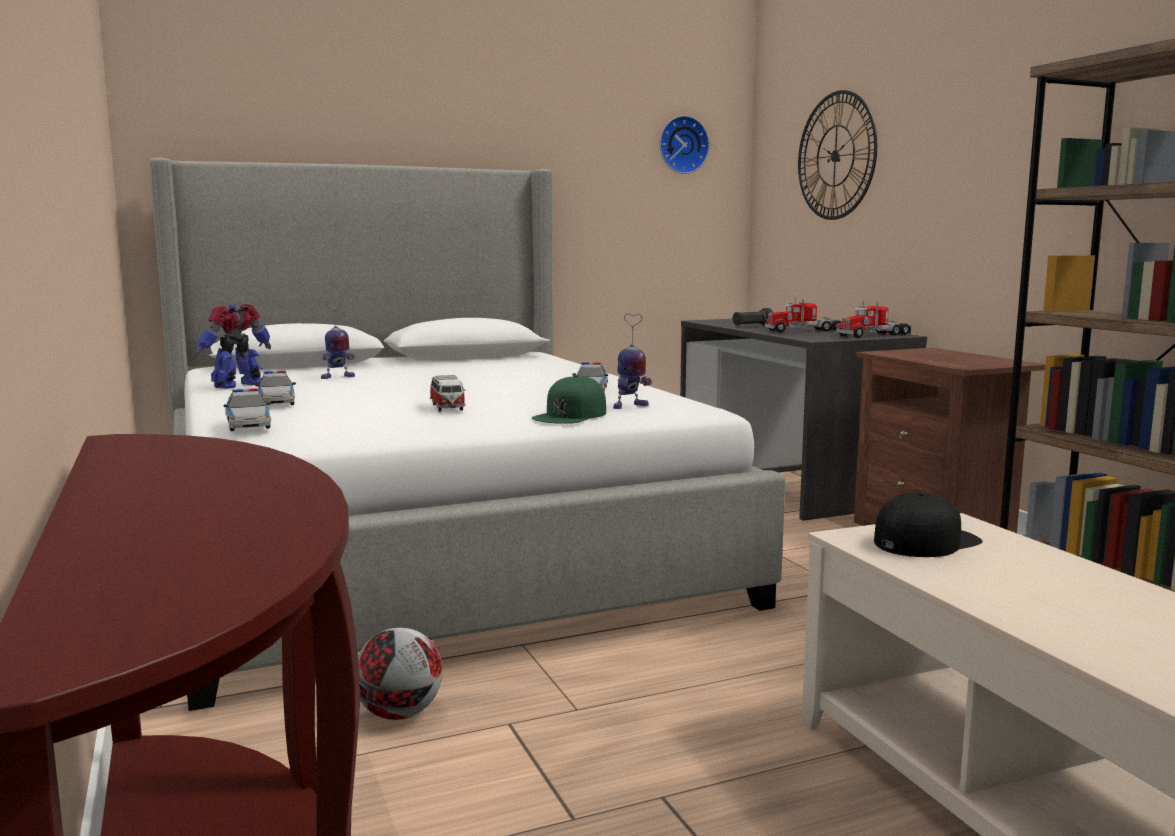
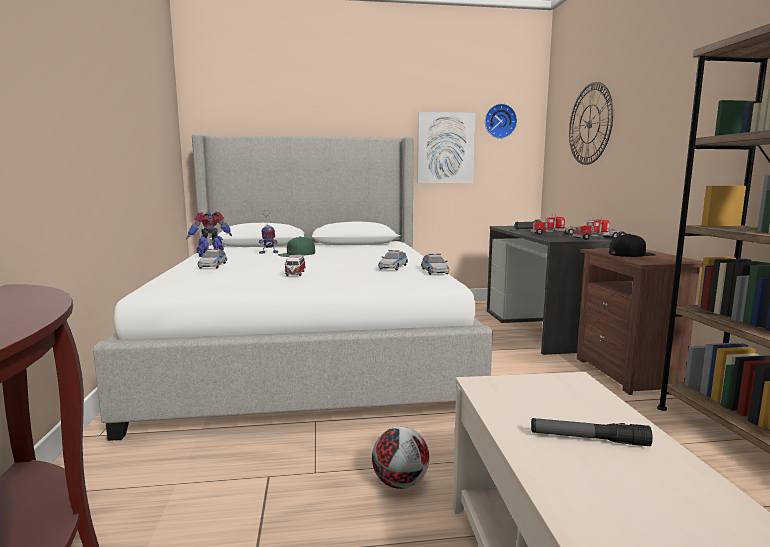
camera: 15 degrees right, 0 degrees up
toy car [223,388,271,431] -> toy car moved to [421,253,450,275]
football [358,628,442,720] -> football moved to [372,426,429,489]
green cap [532,375,606,424] -> green cap moved to [278,236,315,257]
toy robot [613,314,652,409] -> none
black cap [874,492,982,557] -> black cap moved to [609,234,656,257]
none -> picture [417,112,476,183]
none -> flashlight [531,418,653,446]

